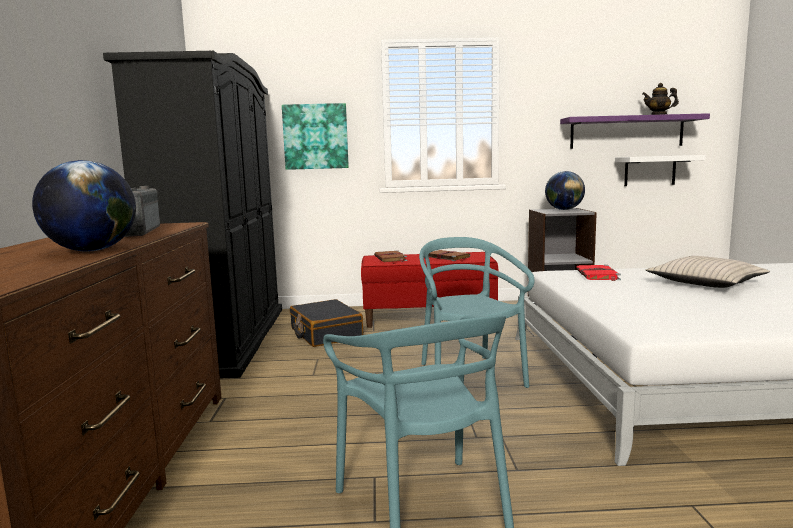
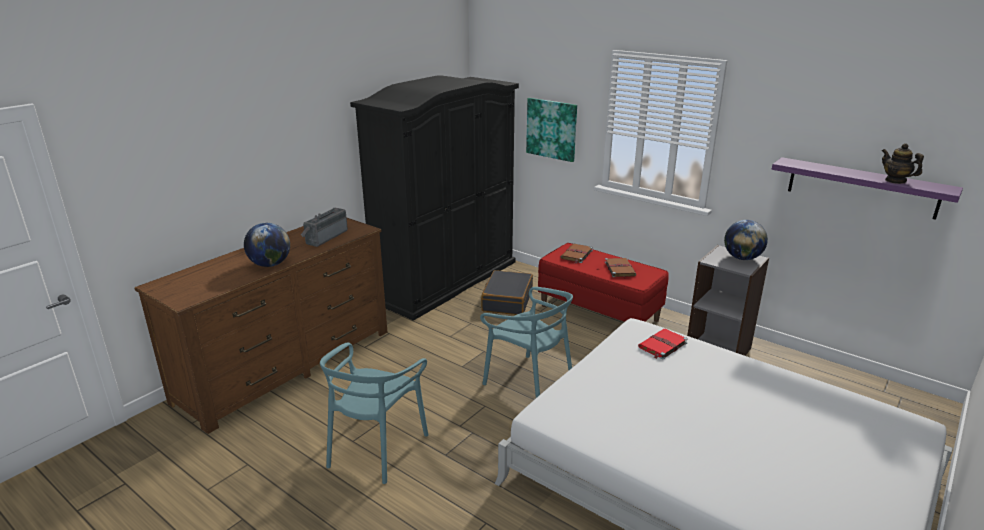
camera: 40 degrees right, 15 degrees up
turquoise chair [419,237,534,388] -> turquoise chair turned 105 degrees clockwise [480,287,573,398]
white shelf [615,155,706,186] -> none
beige pillow [646,256,770,288] -> none

